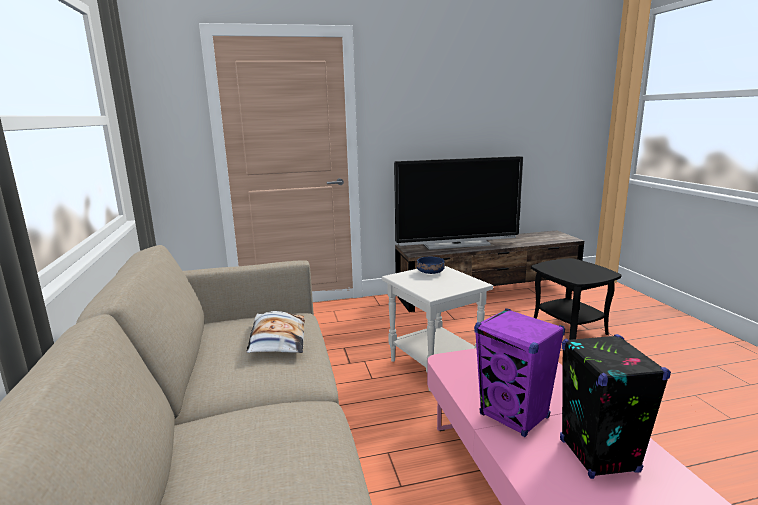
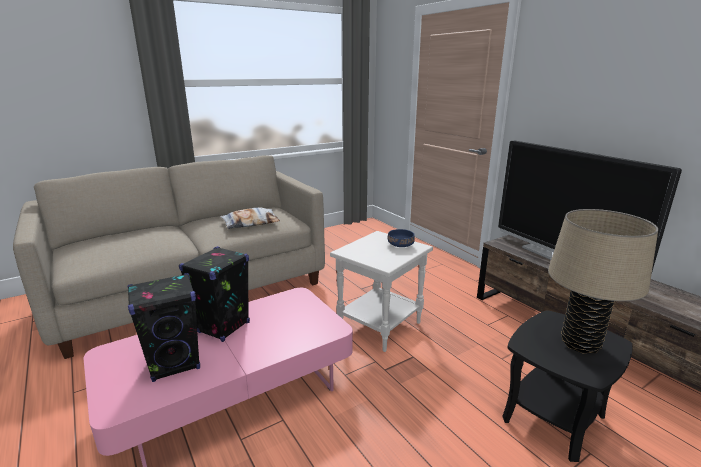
camera: 70 degrees right, 5 degrees up
purple speaker [474,308,565,437] -> black speaker [179,246,250,342]
none -> beige table lamp [548,209,658,354]

